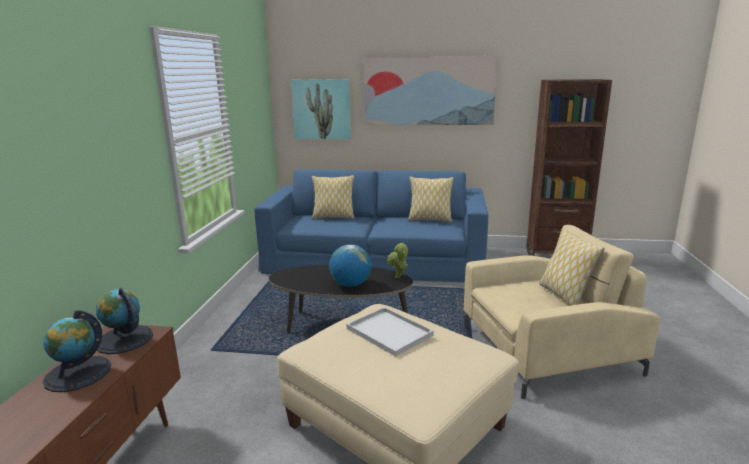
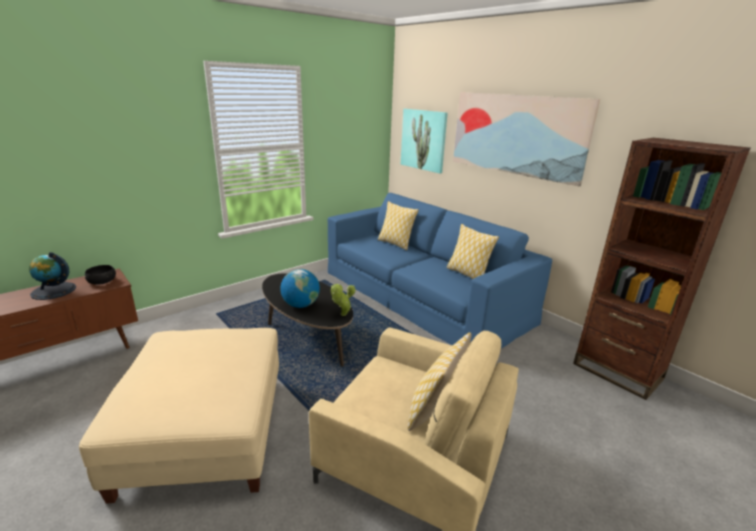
camera: 40 degrees right, 5 degrees up
globe [96,288,153,354] -> black bowl [85,265,116,285]
white tray [347,307,434,356] -> none

